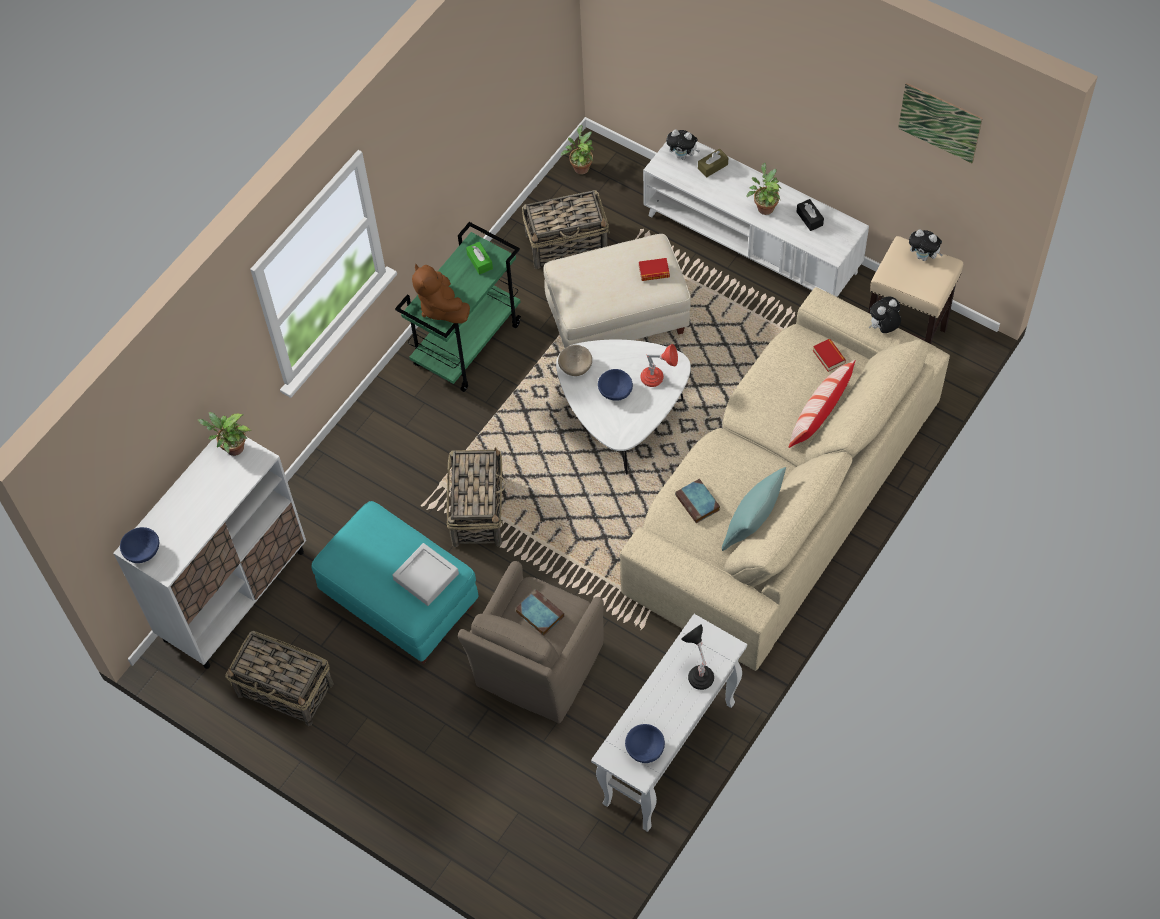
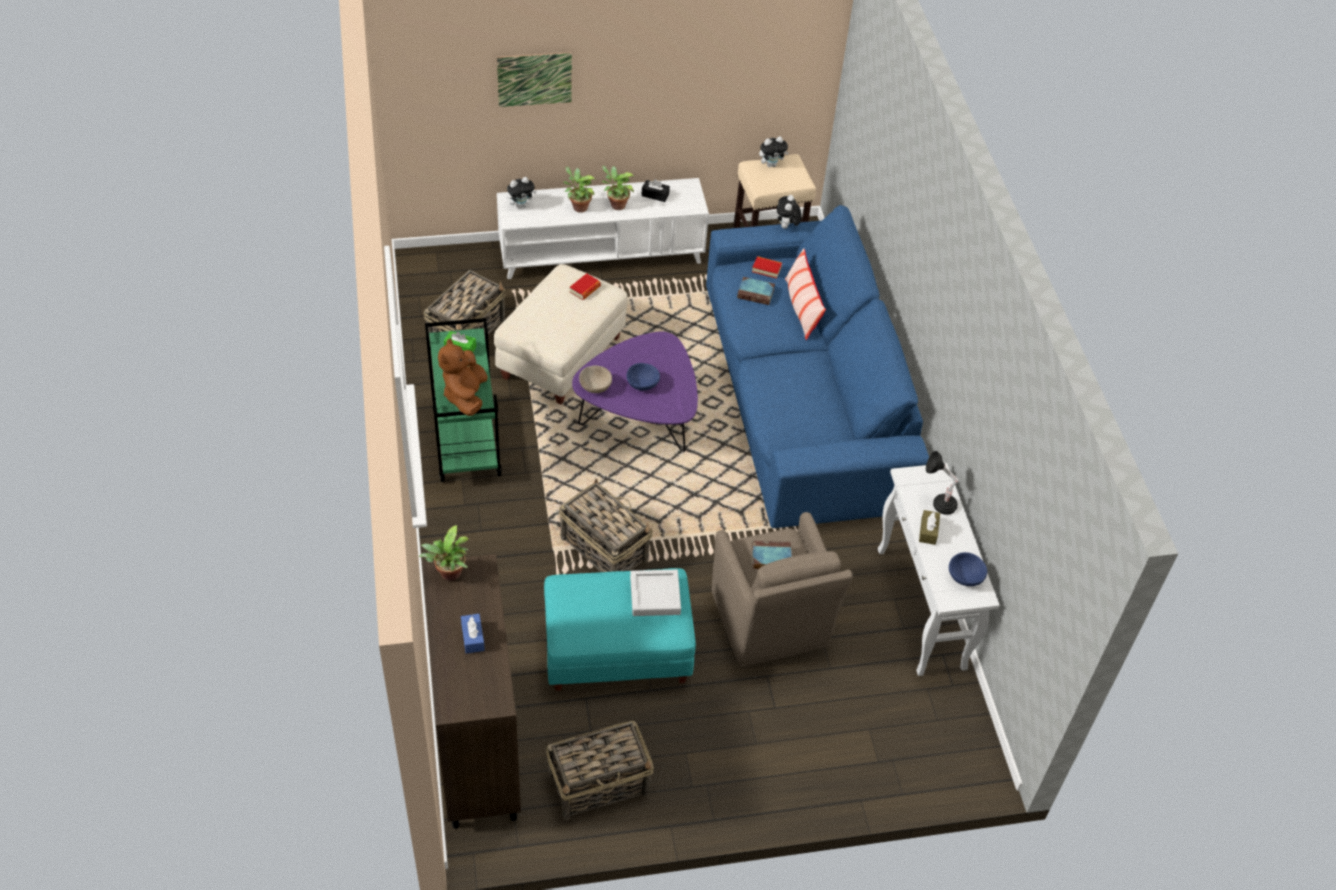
camera: 50 degrees left, 10 degrees down
white cabinet [113,437,306,669] -> brown cabinet [422,554,521,829]
blue bowl [120,527,159,563] -> none
brown plush toy [412,264,470,323] -> brown plush toy turned 75 degrees clockwise [438,338,488,416]
white coffee table [556,340,691,475] -> purple coffee table [572,331,698,452]
potted plant [561,125,594,175] -> potted plant moved to [563,167,596,213]
beige sofa [620,287,950,671] -> blue sofa [706,205,929,528]
red table lamp [641,344,678,387] -> none
book [675,479,720,523] -> book moved to [737,277,775,305]
brown tissue box [698,148,728,178] -> brown tissue box moved to [919,510,940,545]
turquoise pillow [722,467,786,551] -> none
picture [898,83,983,163] -> picture moved to [497,52,572,107]
none -> blue tissue box [461,614,485,654]

